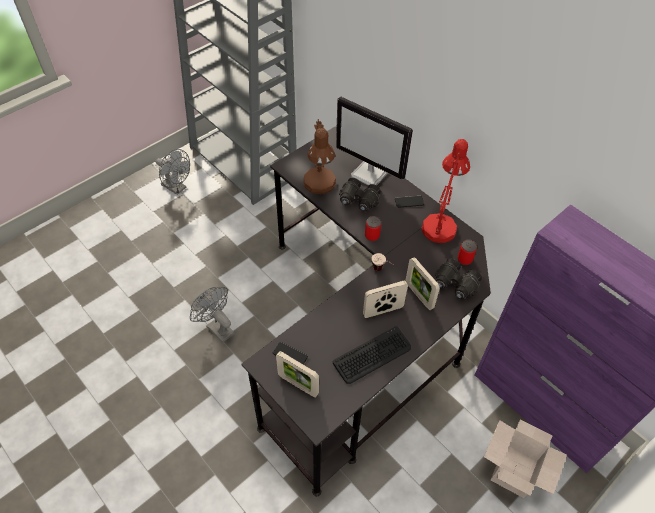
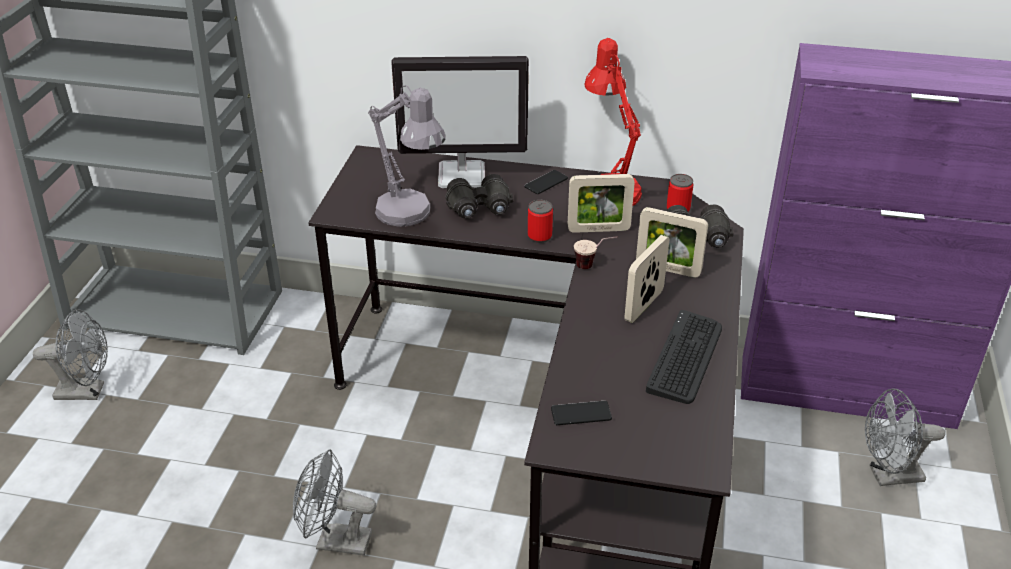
camera: 35 degrees left, 15 degrees down
picture frame [276,351,319,398] -> picture frame moved to [568,174,635,233]
brown table lamp [303,119,336,194] -> grey table lamp [368,85,445,227]
cardboard box [484,419,567,498] -> grey fan [865,388,945,486]

